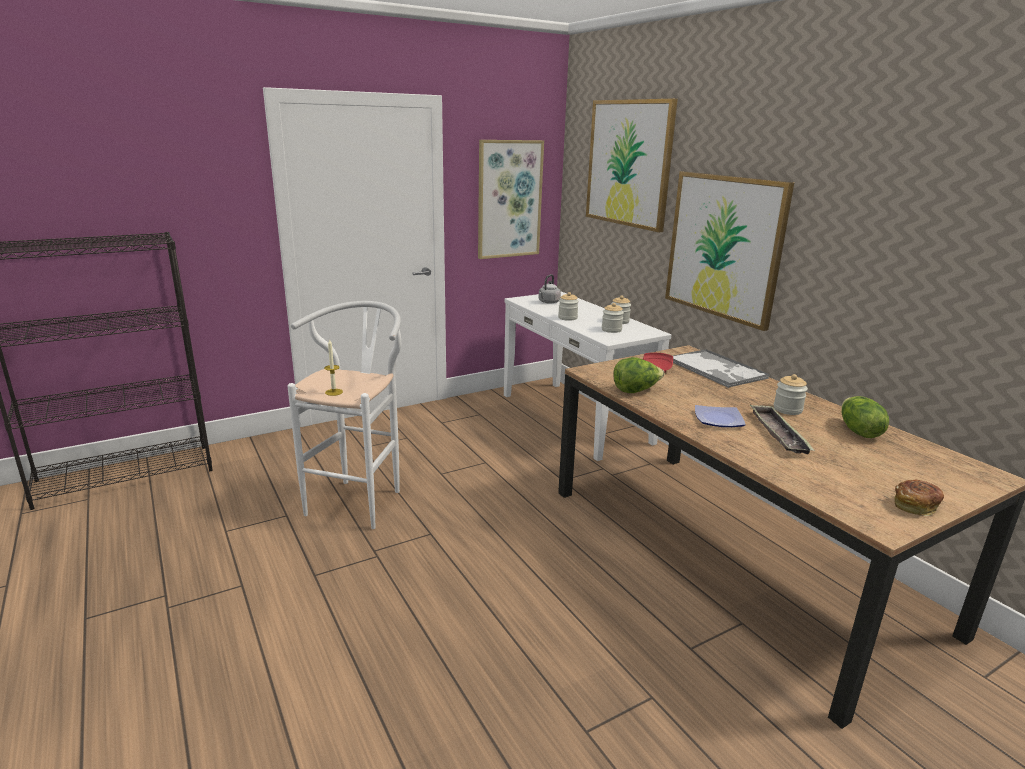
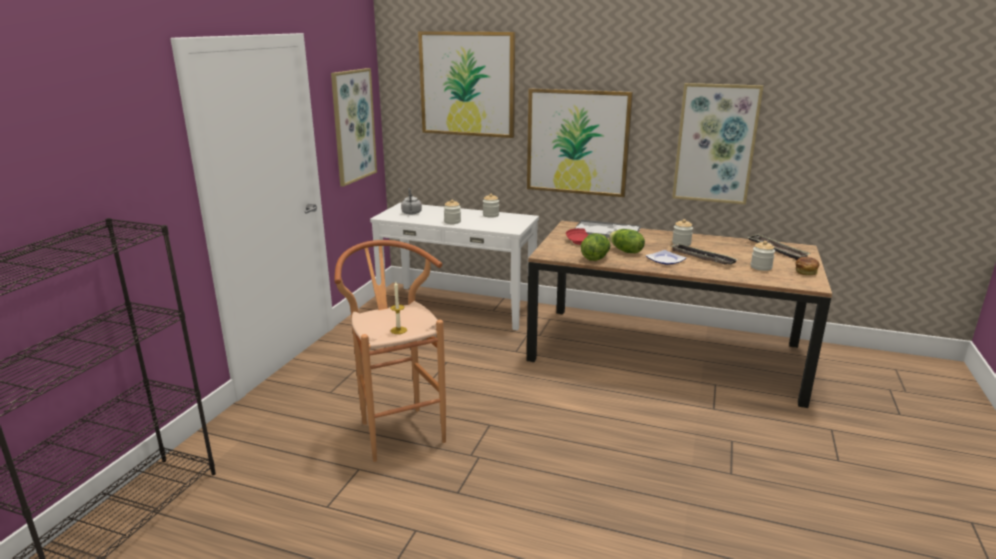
camera: 40 degrees left, 0 degrees up
white stool [287,301,401,529] -> brown stool [334,240,446,462]
jar [602,303,624,333] -> jar moved to [751,241,775,271]
lettuce [841,396,889,438] -> lettuce moved to [609,229,645,253]
none -> picture [672,83,763,204]
none -> tray [747,234,811,260]

